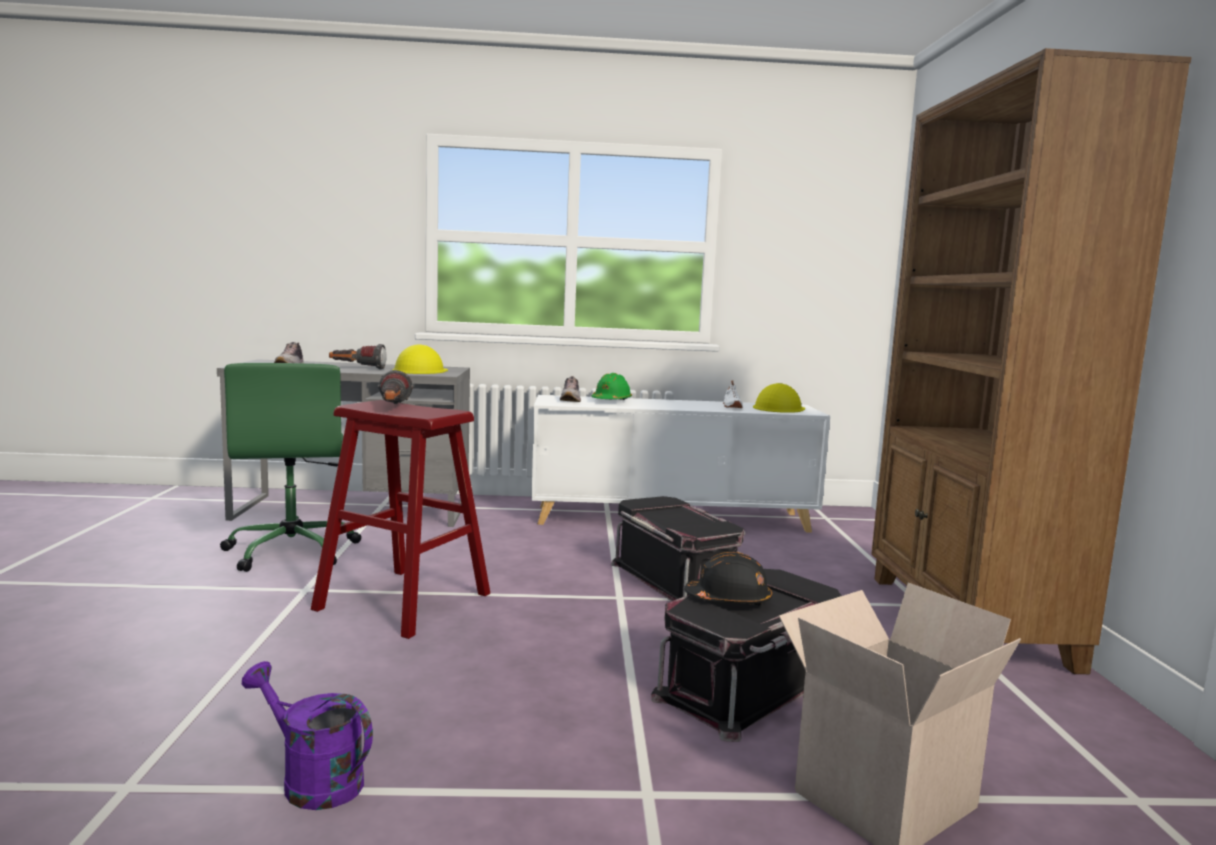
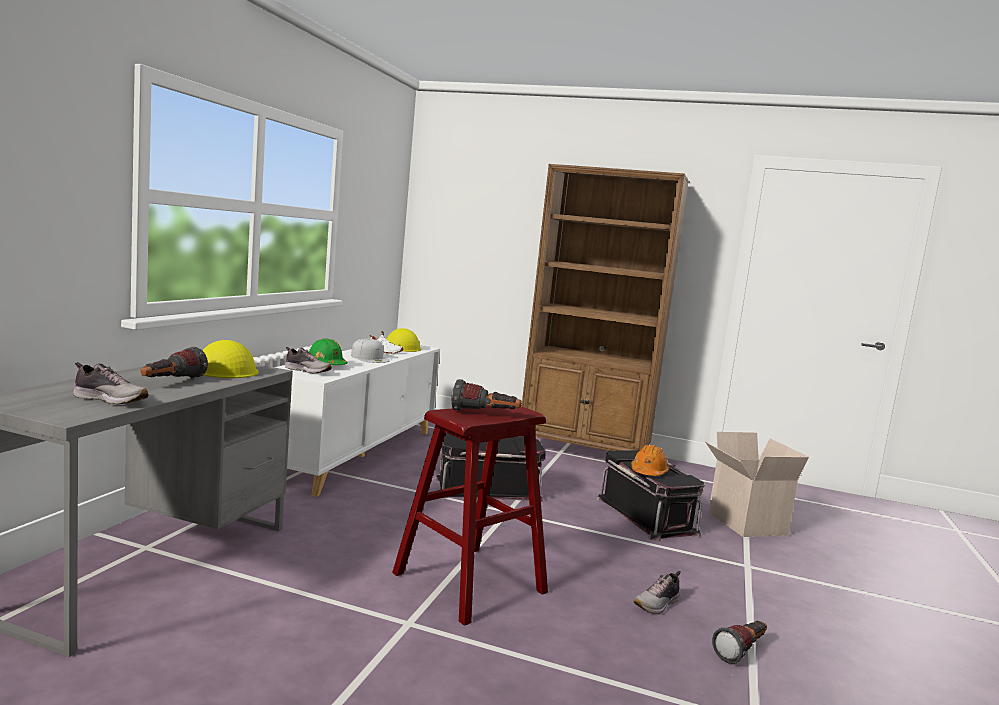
camera: 70 degrees left, 0 degrees up
green office chair [220,363,361,572] -> none
purple watering can [242,661,373,810] -> flashlight [712,621,767,664]
black hard hat [684,552,772,606] -> orange hard hat [631,445,669,476]
none -> white cap [351,338,390,363]
none -> shoe [633,571,680,614]

